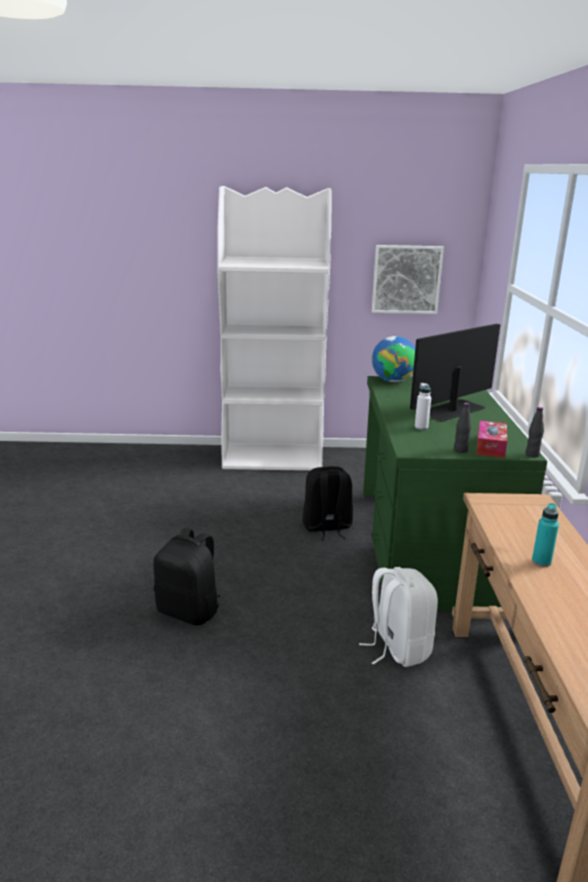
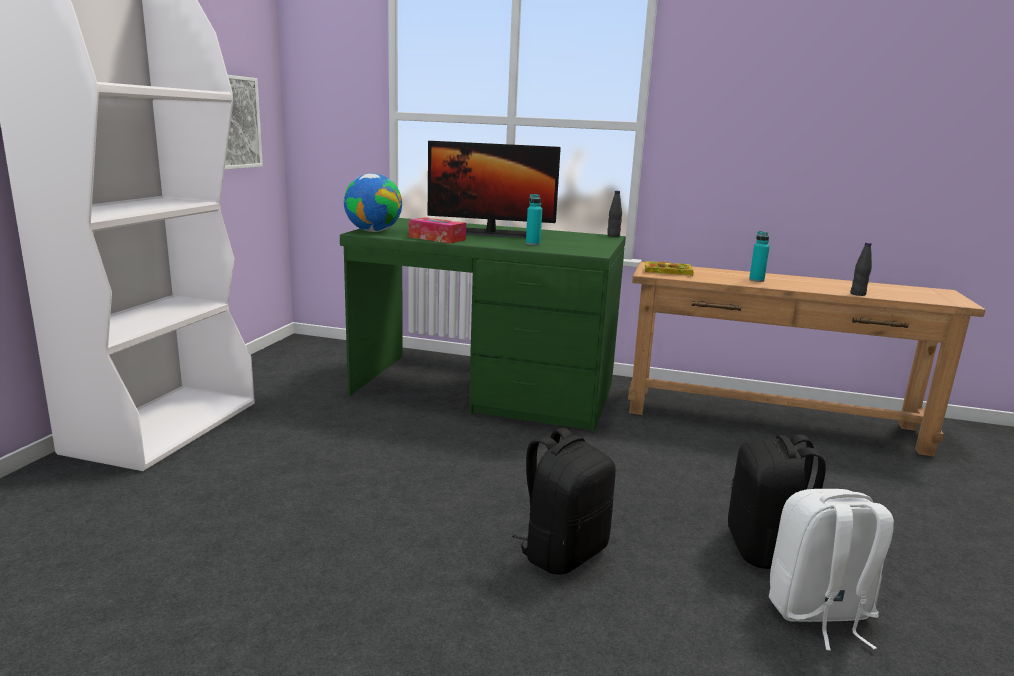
camera: 75 degrees left, 5 degrees down
black backpack [302,466,353,541] -> black backpack moved to [728,434,826,569]
white backpack [359,567,438,667] -> white backpack moved to [769,489,894,651]
monitor [410,324,500,422] -> monitor turned 60 degrees counterclockwise [428,141,561,238]
white bottle [415,383,431,430] -> turquoise bottle [526,194,542,245]
black bottle [454,403,471,453] -> black bottle moved to [850,242,872,296]
tissue box [476,420,507,458] -> tissue box moved to [409,217,466,244]
none -> book [645,261,694,276]

